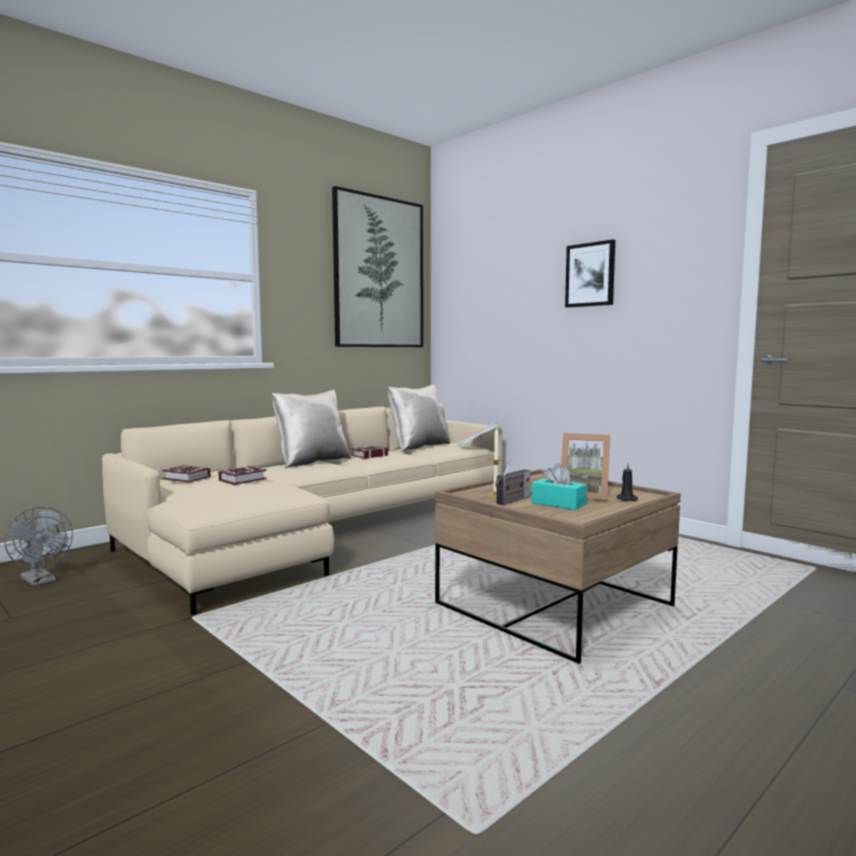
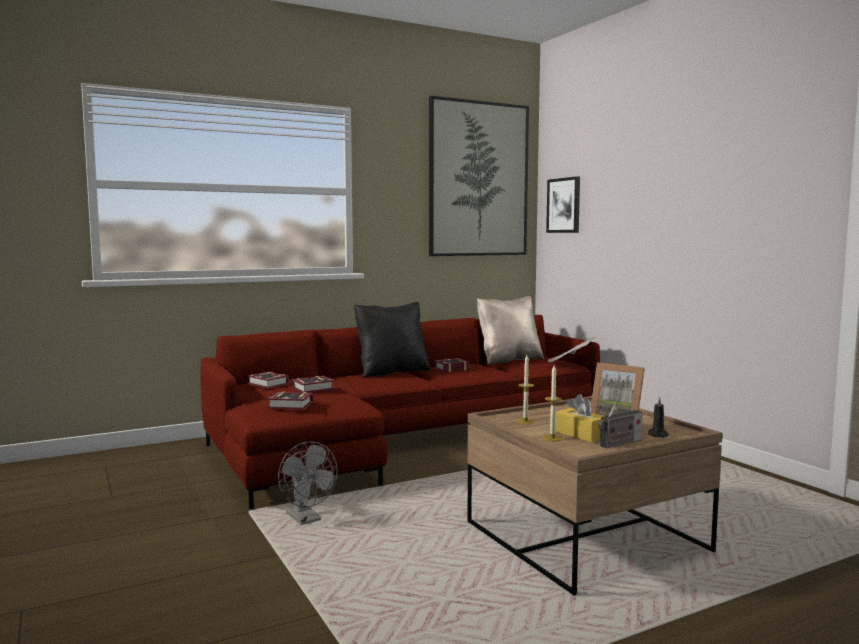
camera: 15 degrees right, 0 degrees up
grey fan [4,507,73,586] -> grey fan moved to [278,441,338,525]
beige sofa [102,403,503,615] -> red sofa [200,315,600,509]
beige pillow [272,390,351,468] -> black pillow [354,302,431,378]
radio [495,459,530,505] -> radio moved to [599,399,642,448]
turquoise tissue box [531,463,587,510] -> yellow tissue box [555,394,603,443]
picture [565,240,615,308] -> picture moved to [546,176,580,233]
none -> book [267,391,313,410]
none -> candle [542,365,563,441]

